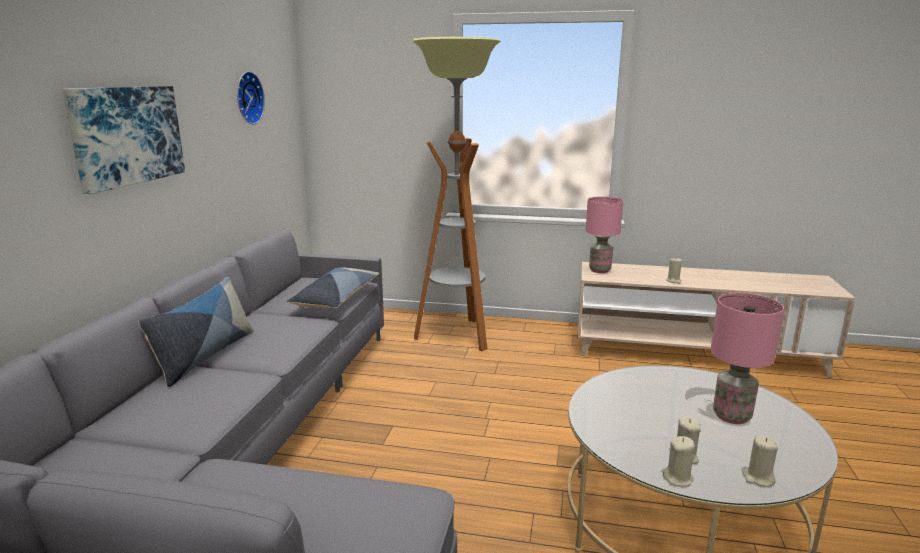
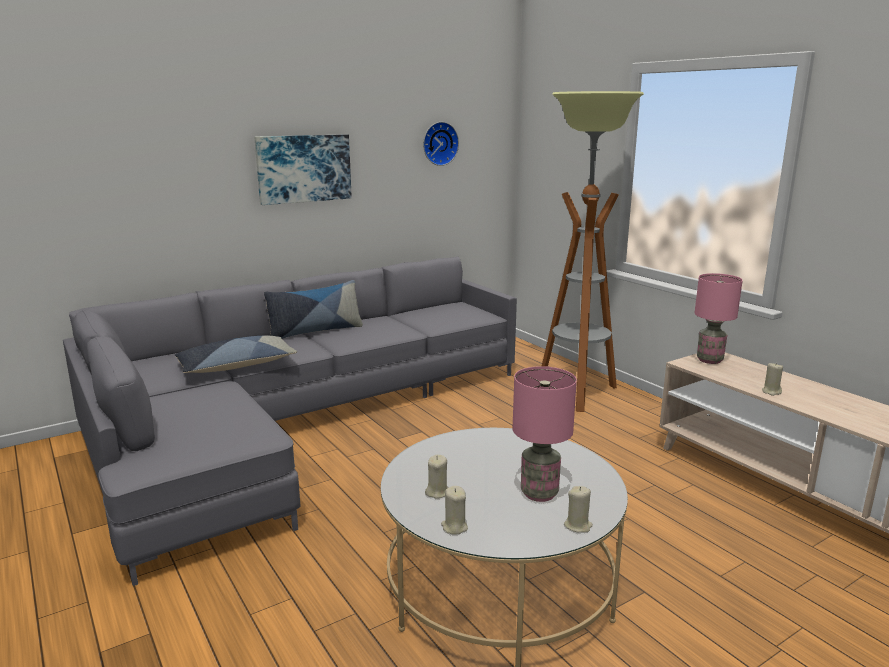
camera: 45 degrees right, 0 degrees up
pillow [287,268,379,308] -> pillow moved to [175,336,297,373]
beige candle [663,436,695,486] -> beige candle moved to [564,486,593,532]

